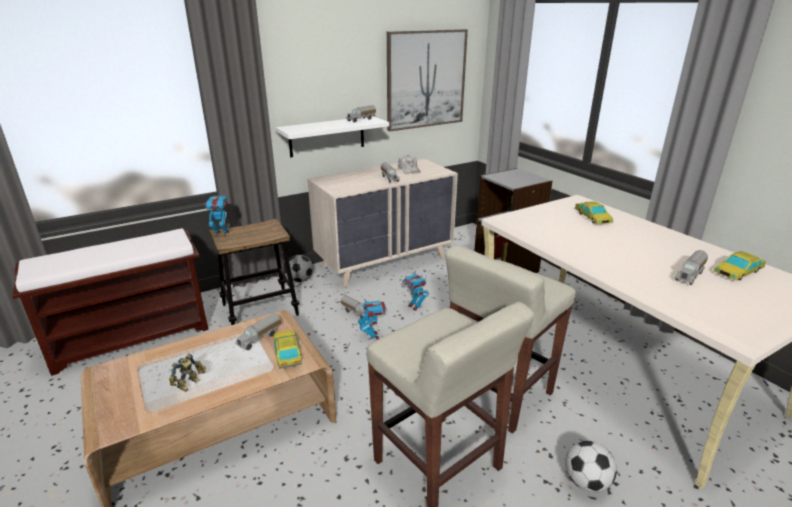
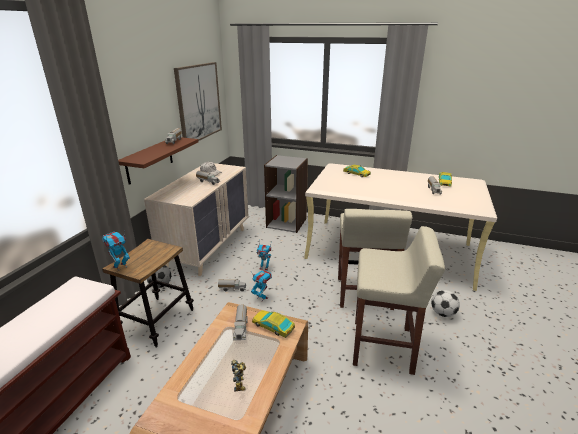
camera: 40 degrees left, 0 degrees up
white shelf [276,116,389,157] -> brown shelf [118,137,198,185]

